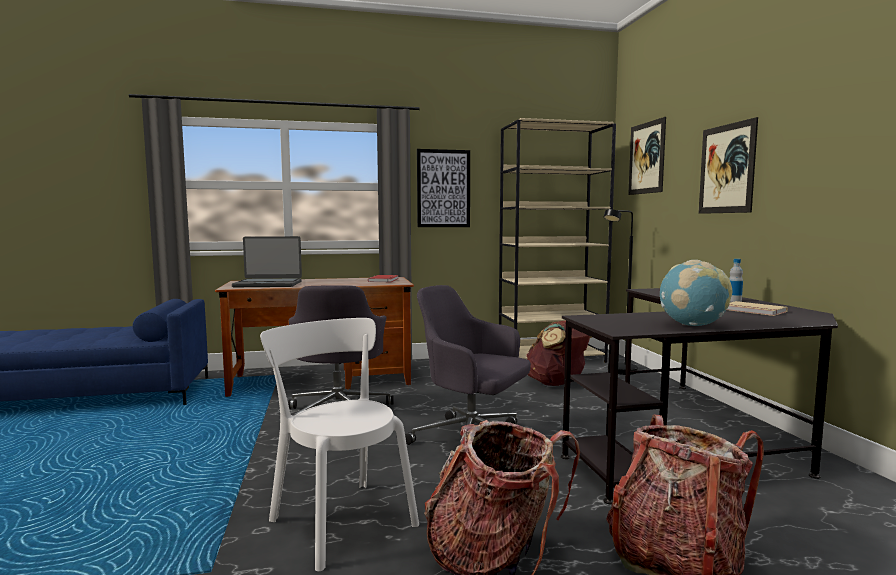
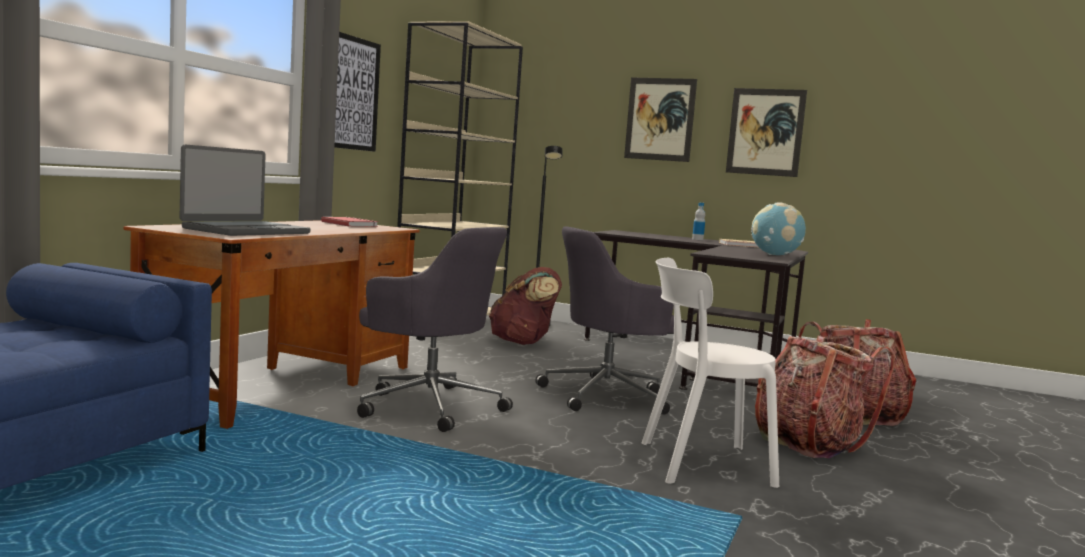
camera: 55 degrees left, 0 degrees up
picture [628,117,666,195] -> picture moved to [726,88,807,177]

